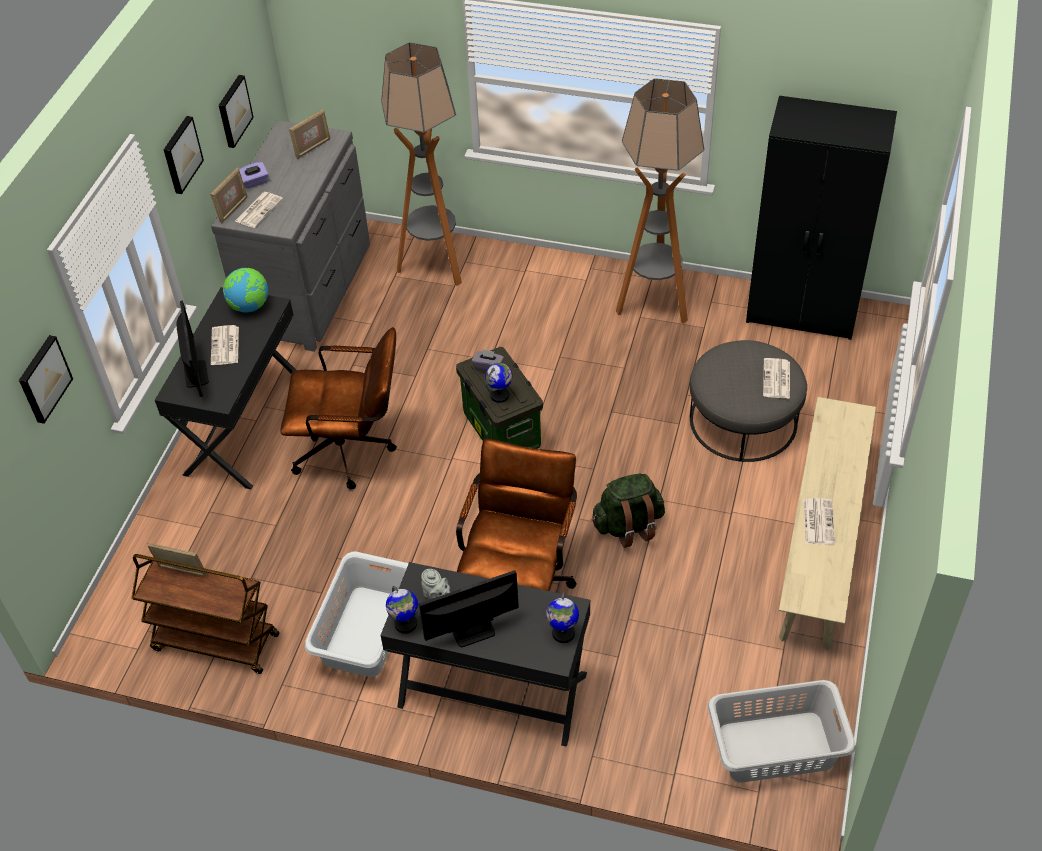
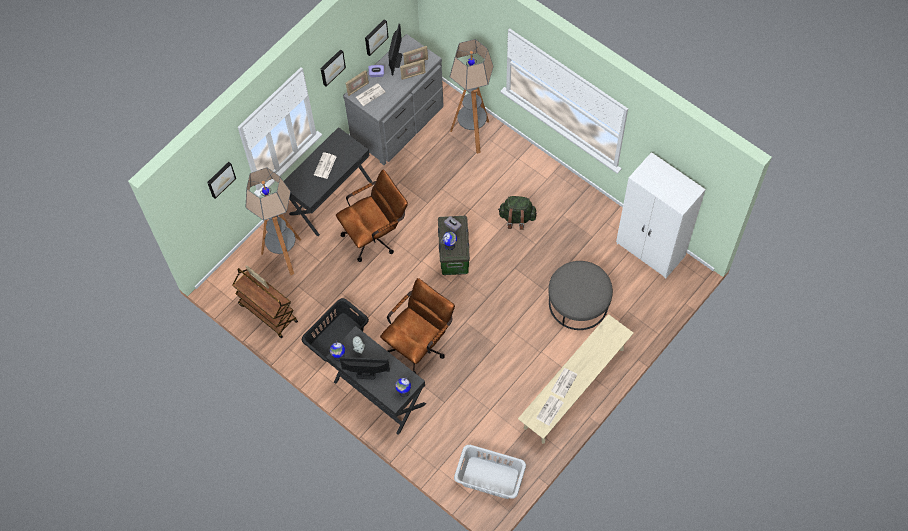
camera: 25 degrees right, 15 degrees up
monitor [176,301,209,397] -> monitor moved to [388,24,402,75]
globe [223,268,268,313] -> none
brown office chair [281,327,397,489] -> brown office chair turned 60 degrees counterclockwise [336,169,408,262]
white laundry basket [305,552,408,677] -> black laundry basket [302,298,369,362]
green backpack [592,474,665,548] -> green backpack moved to [498,196,537,230]
floor lamp [616,78,704,324] -> floor lamp moved to [246,167,301,275]
black wardrobe [746,96,897,340] -> white wardrobe [616,152,706,279]
newspaper [763,358,790,399] -> newspaper moved to [536,395,563,426]
none -> picture frame [400,60,426,80]

